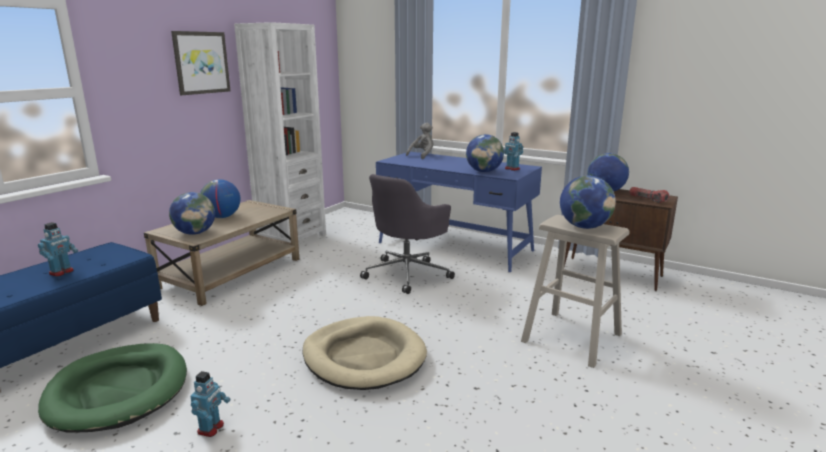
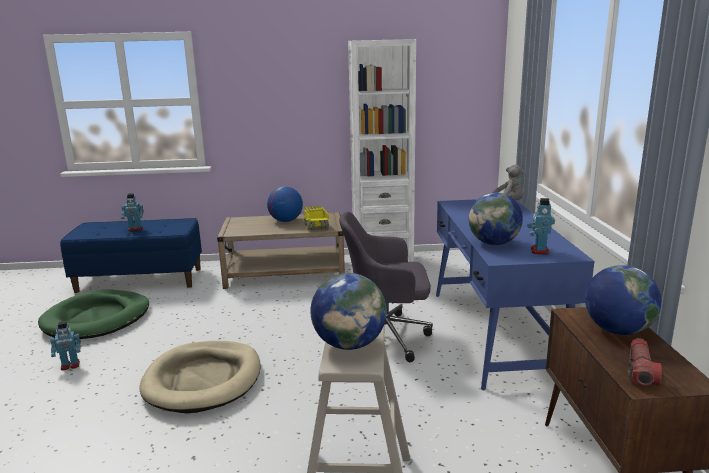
camera: 55 degrees right, 0 degrees up
globe [169,192,215,235] -> none
picture [171,31,231,95] -> none
none -> toy truck [303,206,329,231]

